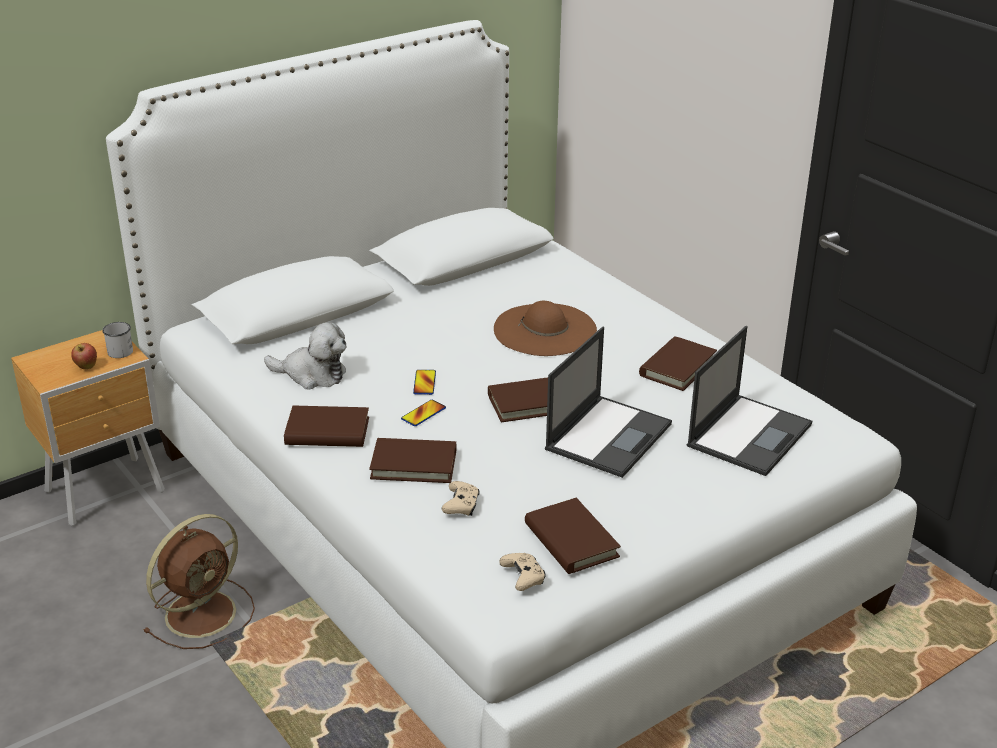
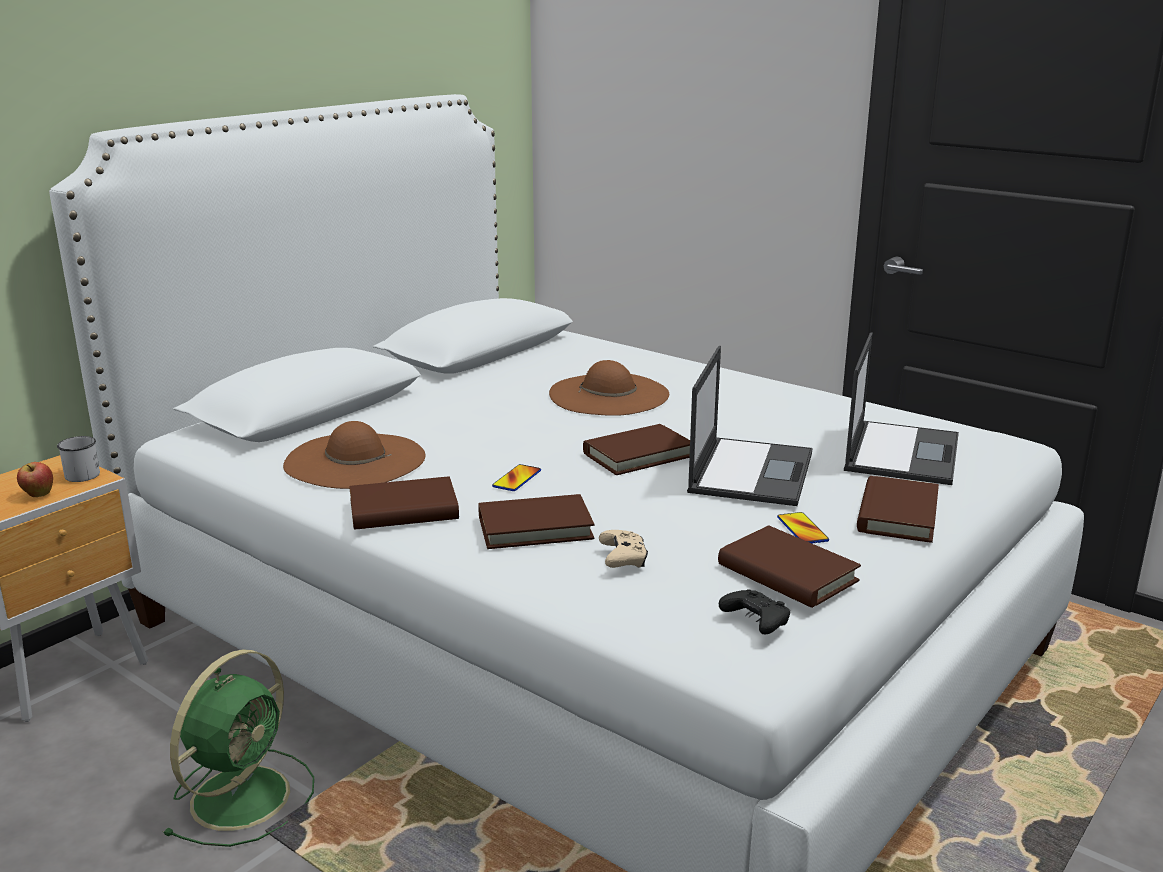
camera: 15 degrees left, 10 degrees down
brown fan [143,514,255,649] -> green fan [163,649,314,847]
plush toy [264,322,347,389] -> brown hat [283,421,426,489]
phone [413,370,436,395] -> phone moved to [777,512,829,544]
beige game controller [499,553,546,591] -> black game controller [719,589,790,634]
brown book [639,336,717,391] -> brown book moved to [857,476,939,543]

